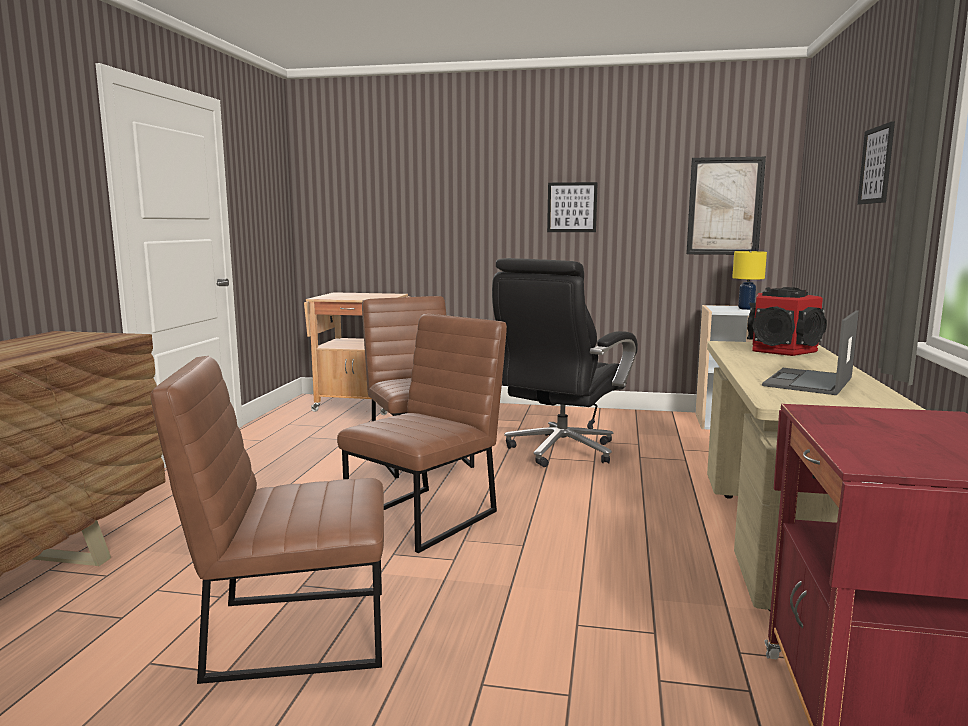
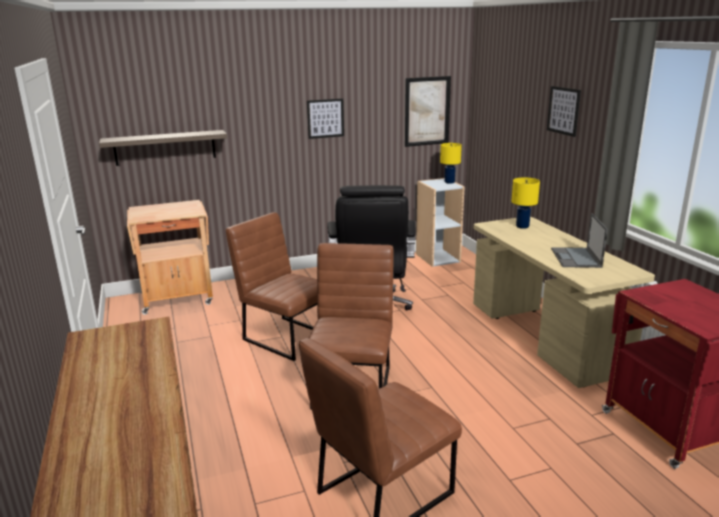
camera: 30 degrees left, 10 degrees up
speaker [747,287,827,356] -> yellow table lamp [511,177,540,229]
none -> shelf [99,130,227,166]

